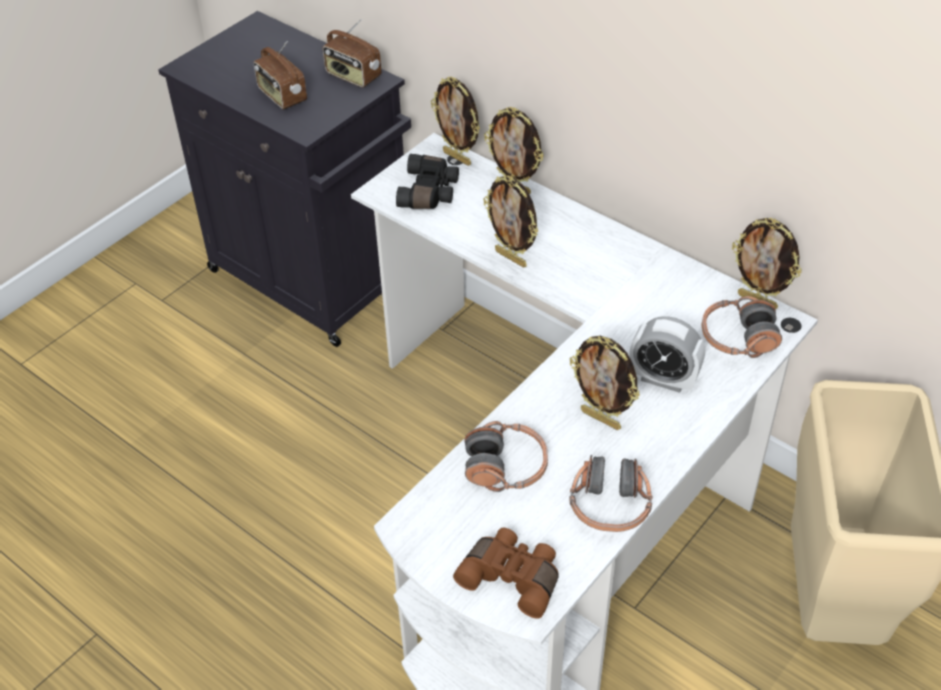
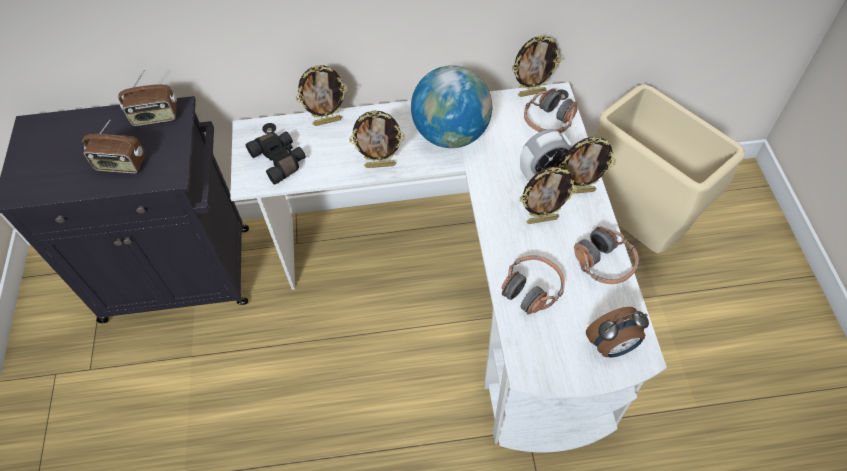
camera: 45 degrees left, 10 degrees up
picture frame [431,77,480,166] -> picture frame moved to [559,137,616,193]
brown binoculars [453,528,559,619] -> alarm clock [586,307,649,357]
none -> globe [411,65,492,148]

